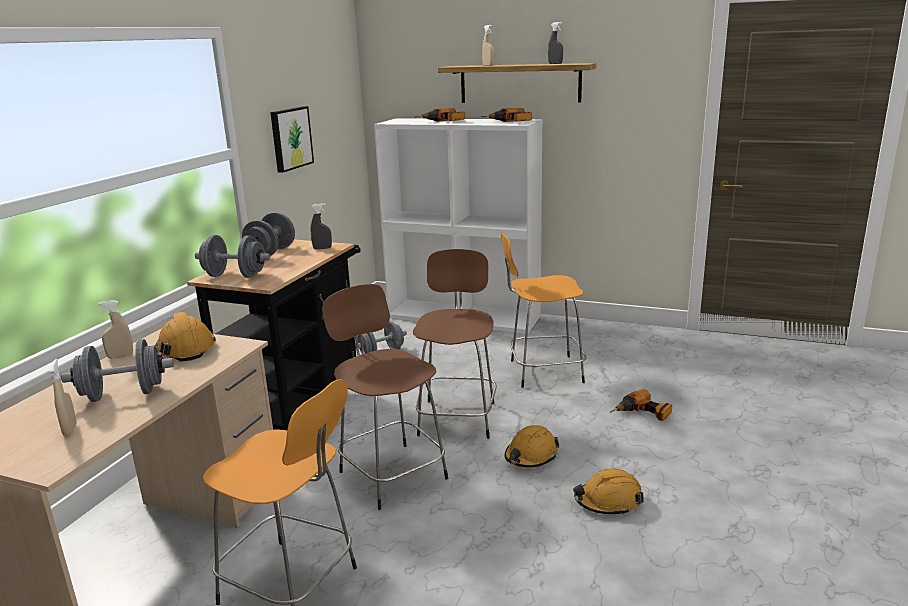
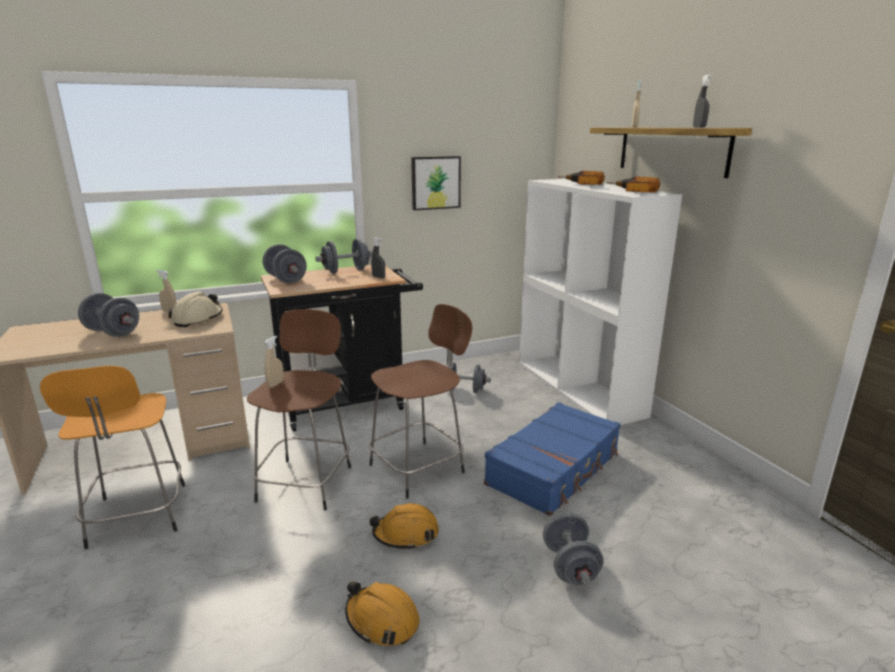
camera: 45 degrees right, 0 degrees up
beige spray bottle [50,359,77,436] -> beige spray bottle moved to [264,336,284,388]
orange hard hat [155,312,216,362] -> beige hard hat [168,291,223,327]
orange stool [501,231,587,388] -> blue suitcase [484,402,620,516]
power drill [610,389,672,421] -> grey dumbbell [543,513,604,585]

